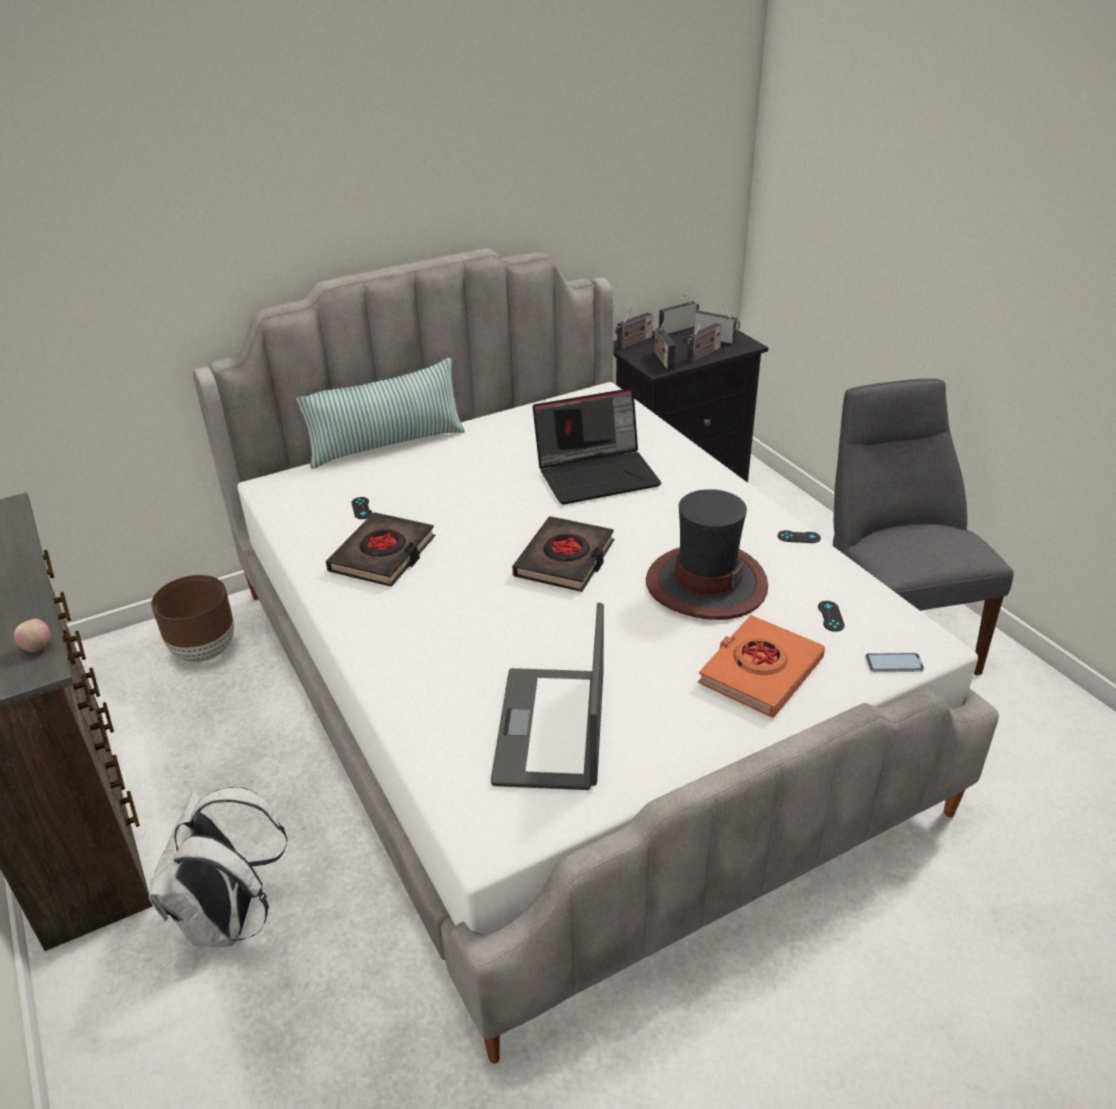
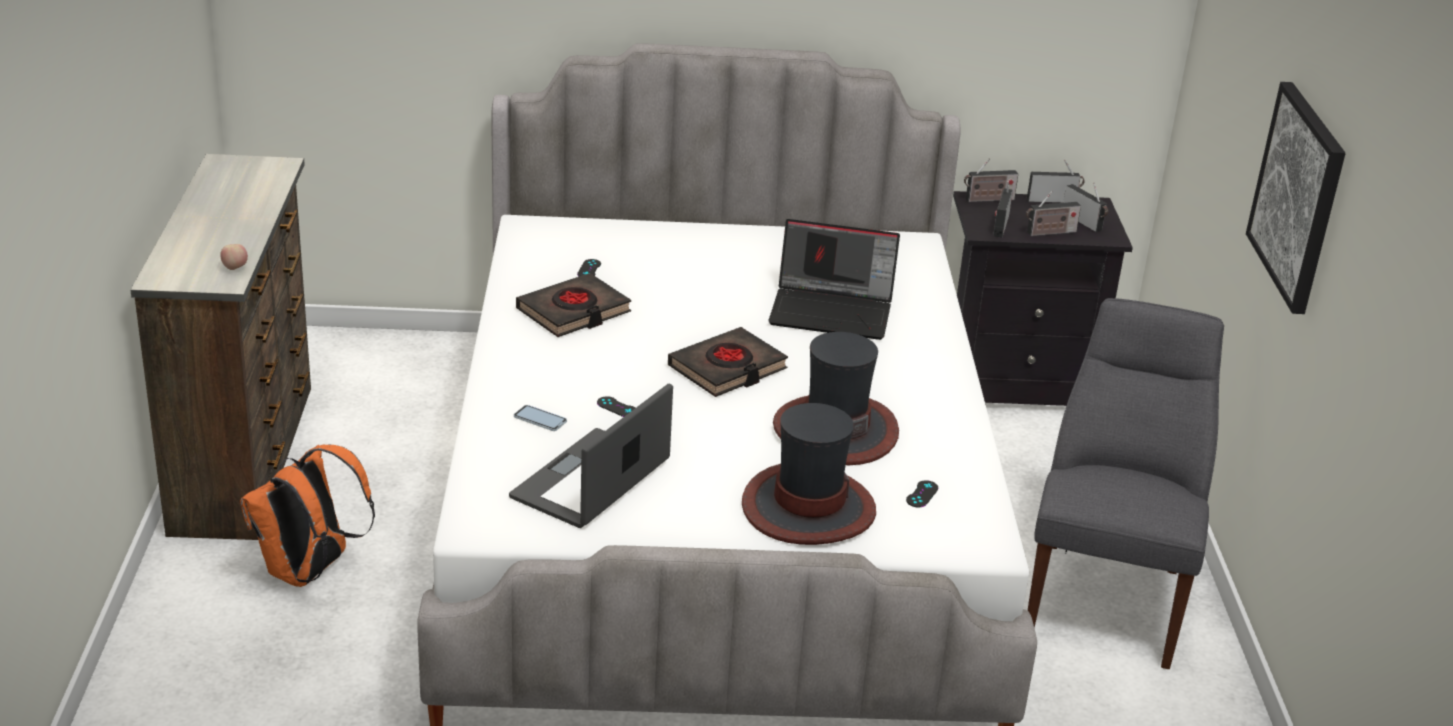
camera: 25 degrees right, 5 degrees down
white backpack [149,787,288,947] -> orange backpack [240,445,375,587]
brown planter [151,575,234,662] -> none
pillow [296,358,465,469] -> none
orange book [698,615,825,718] -> hat [742,403,876,545]
black game controller [778,530,821,543] -> black game controller moved to [597,396,635,417]
phone [865,653,924,672] -> phone moved to [514,405,567,431]
none -> picture [1246,82,1346,314]

